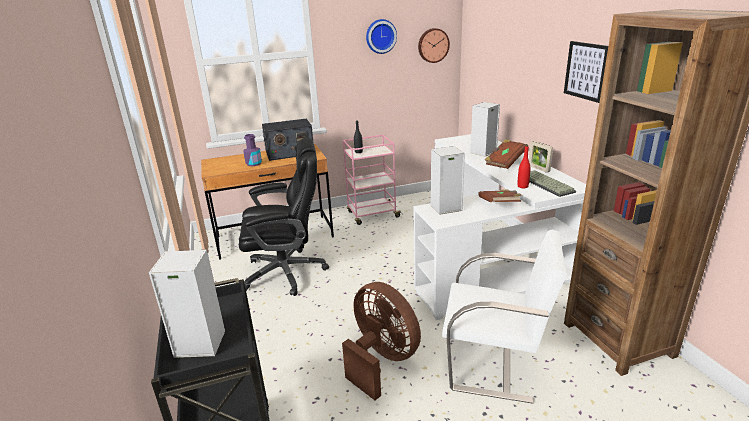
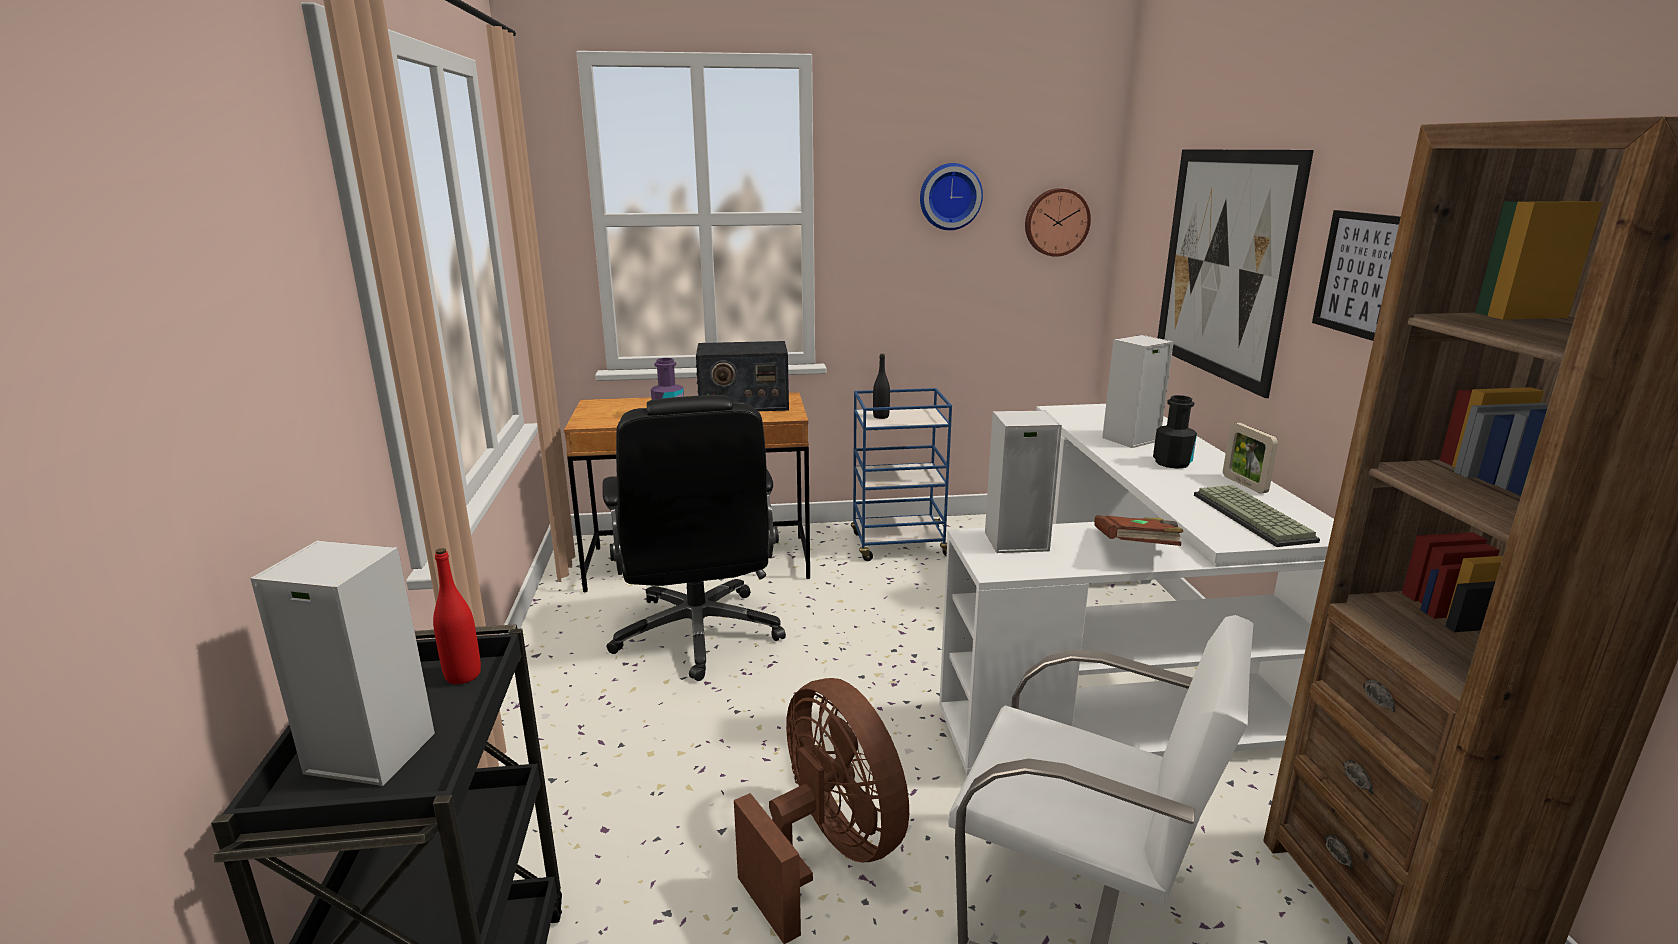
camera: 10 degrees right, 5 degrees down
black office chair [239,138,329,296] -> black office chair turned 75 degrees clockwise [602,395,786,681]
pink cart [343,135,401,225] -> blue cart [851,388,952,561]
brown book [485,139,527,169] -> black bottle [1153,395,1197,469]
red bottle [517,145,531,188] -> red bottle moved to [433,548,481,684]
none -> picture [1158,149,1314,398]

